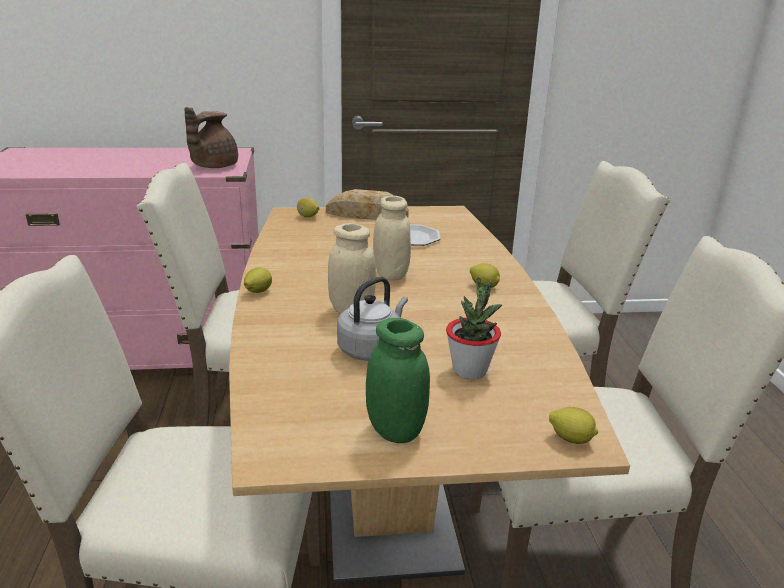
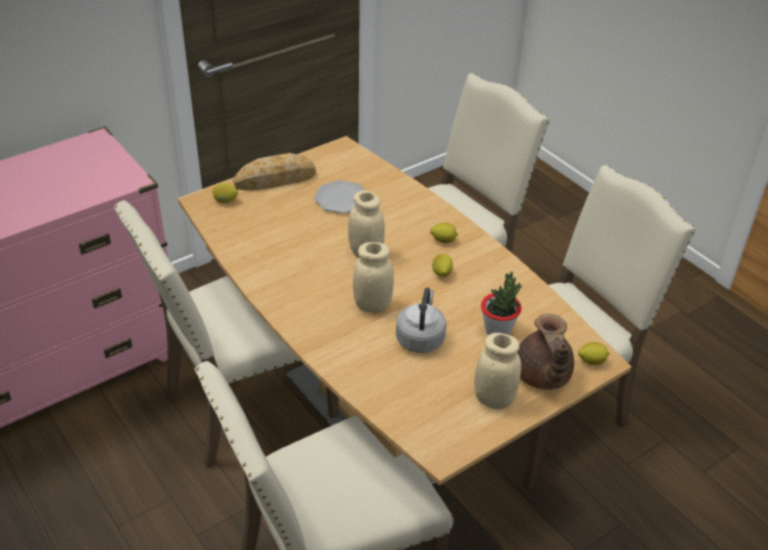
camera: 30 degrees left, 15 degrees up
brown teapot [184,107,238,168] -> brown teapot moved to [517,314,574,390]
lemon [244,267,272,293] -> lemon moved to [432,254,453,277]
green jar [366,318,430,443] -> beige jar [474,333,521,409]

